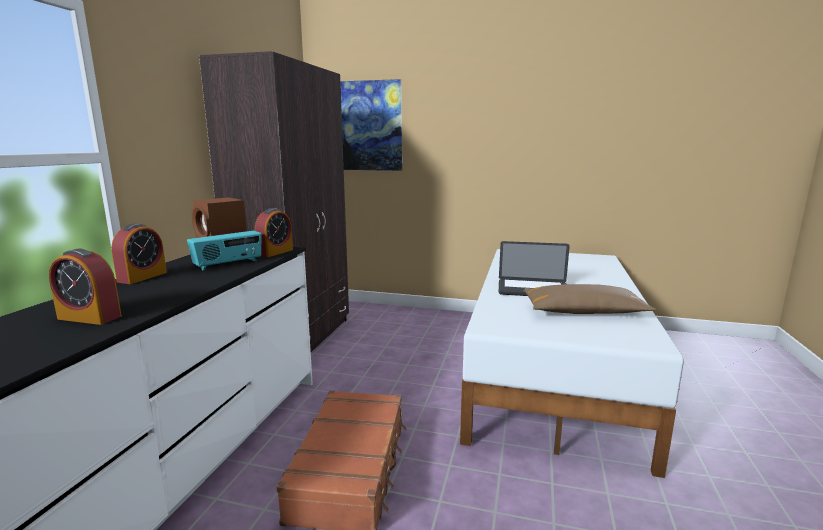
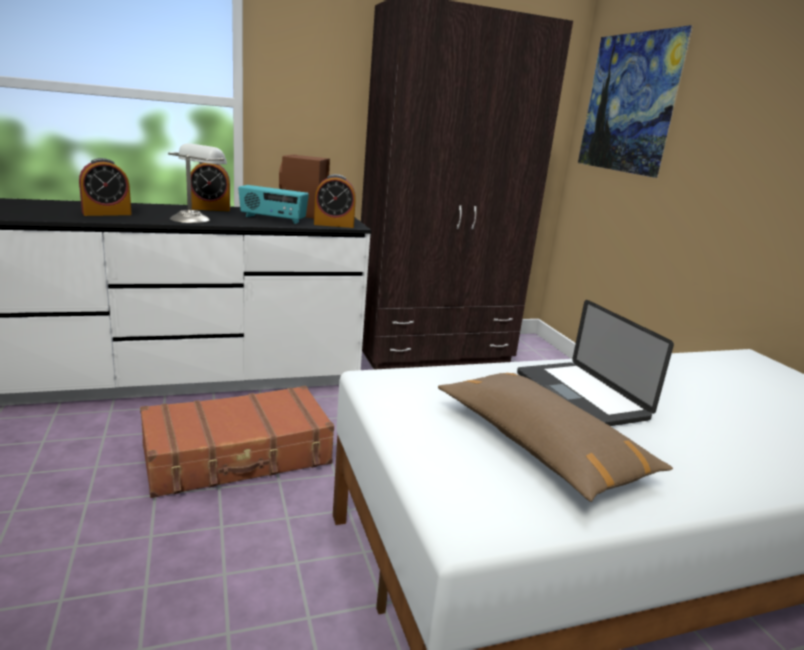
camera: 55 degrees right, 5 degrees up
alarm clock [49,248,122,325] -> alarm clock turned 105 degrees counterclockwise [79,158,132,216]
none -> white table lamp [168,143,227,223]

